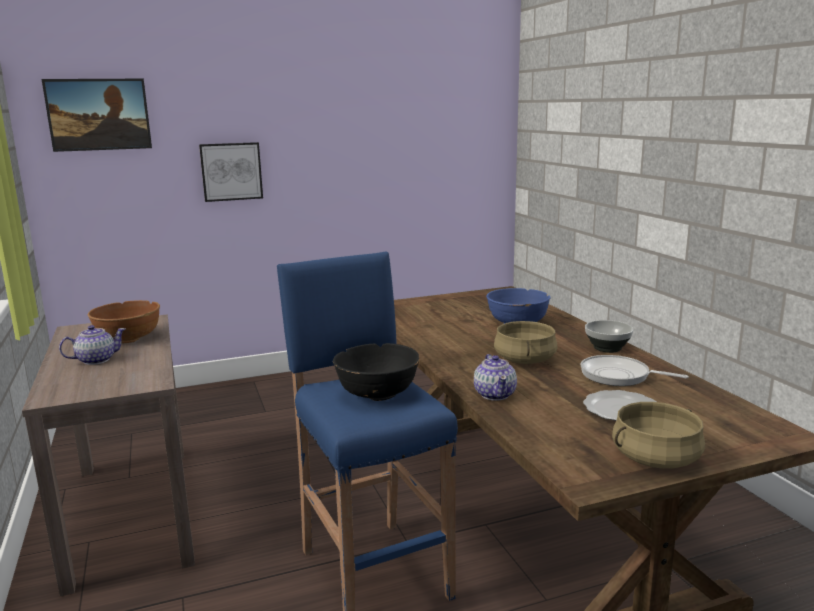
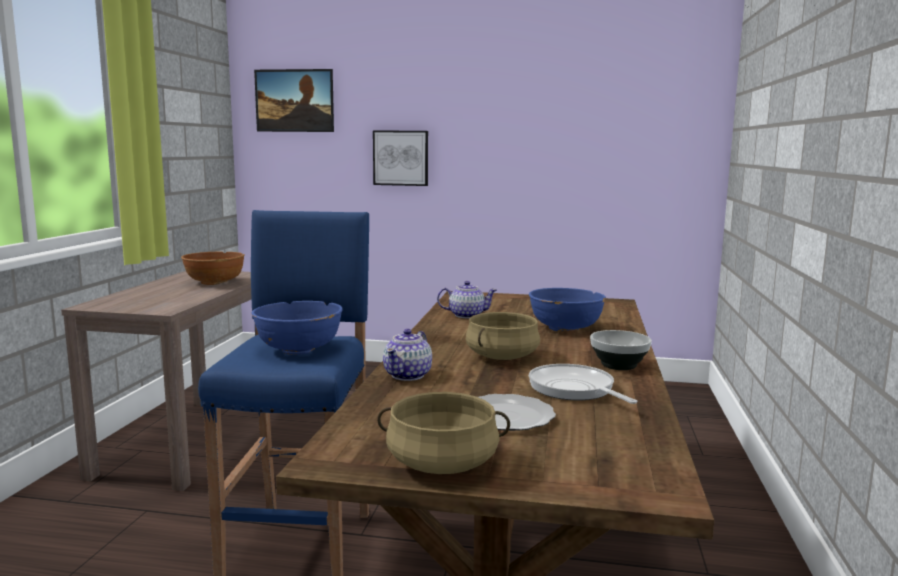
camera: 30 degrees right, 5 degrees down
teapot [59,325,126,365] -> teapot moved to [437,281,497,318]
black bowl [333,343,419,401] -> blue bowl [251,301,343,355]

